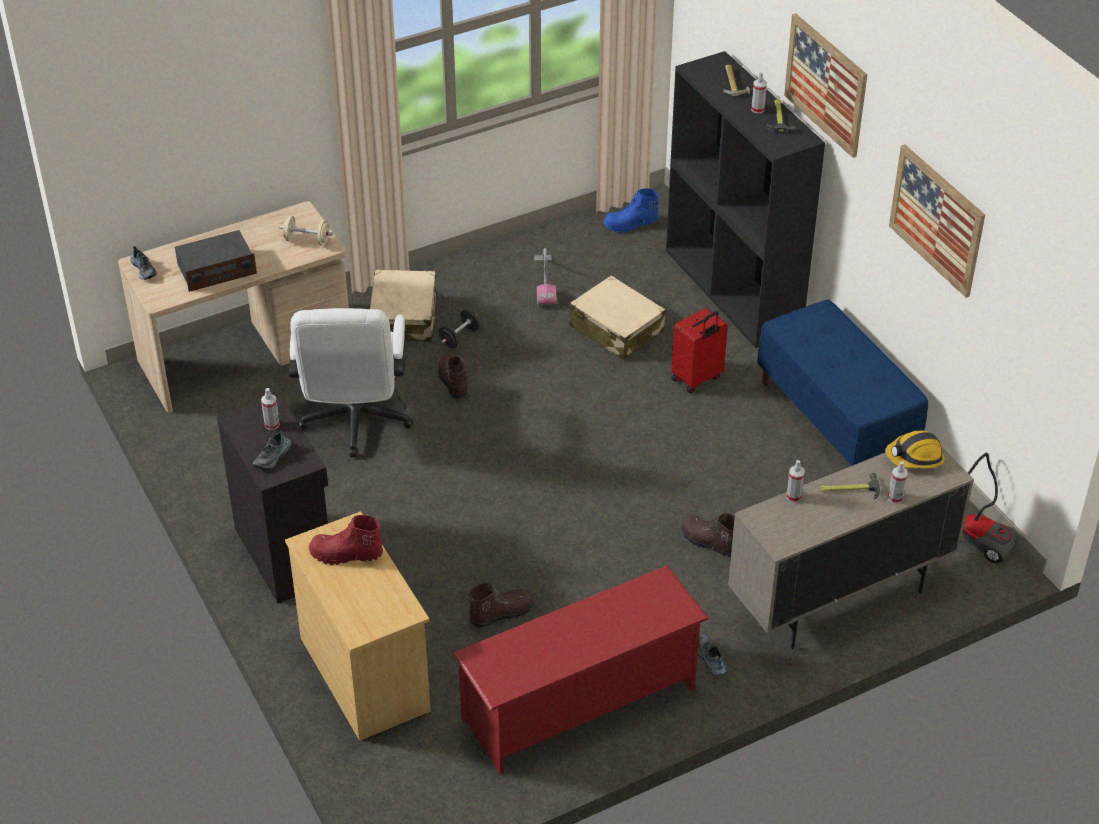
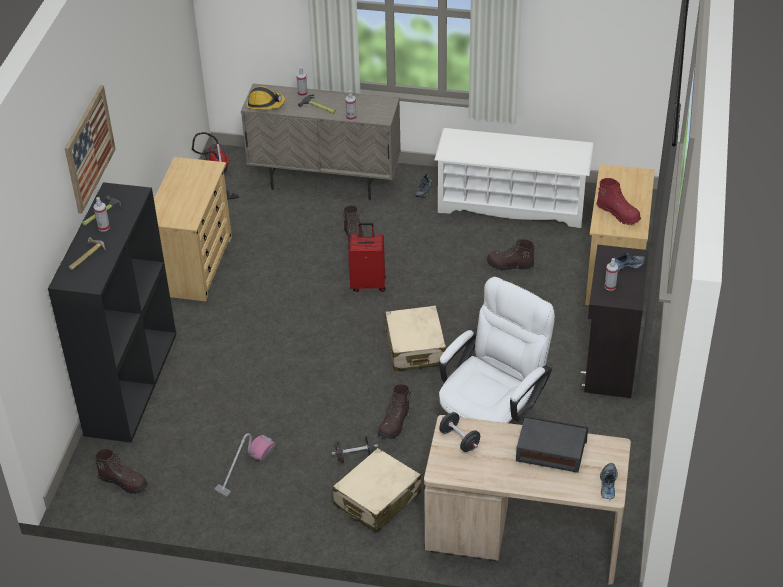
camera: 140 degrees left, 0 degrees up
beige dumbbell [280,216,333,246] -> black dumbbell [439,412,480,452]
red shoe rack [453,565,709,775] -> white shoe rack [434,128,594,228]
beige suitcase [569,275,666,360] -> beige suitcase moved to [385,305,446,371]
blue boot [603,188,659,233] -> brown boot [95,449,148,494]
red suitcase [671,308,728,394] -> red suitcase moved to [348,223,386,292]
blue bench [757,299,928,466] -> beige dresser [154,157,232,301]
picture [889,144,985,298] -> none

